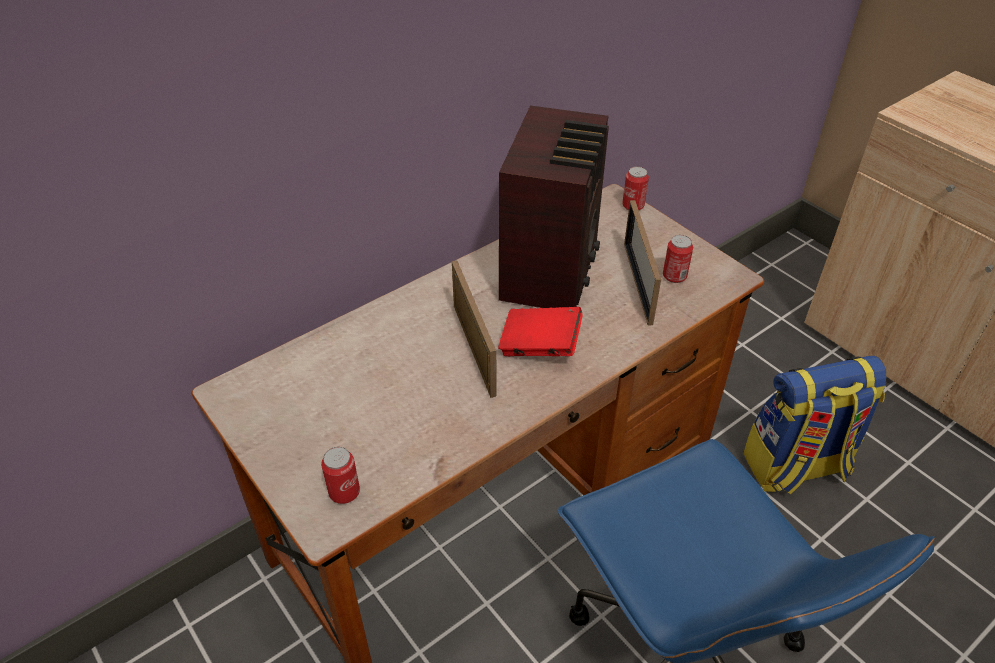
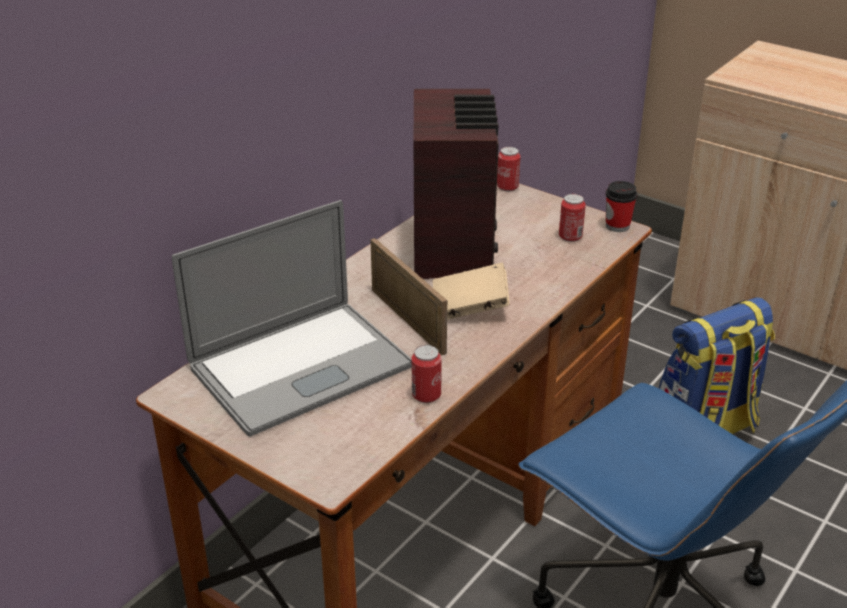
camera: 15 degrees left, 10 degrees down
can [321,447,360,504] -> can moved to [412,345,442,403]
red book [498,307,583,356] -> beige book [433,263,510,320]
picture frame [624,200,661,326] -> none
none -> laptop [172,200,412,437]
none -> cup [605,181,638,232]

